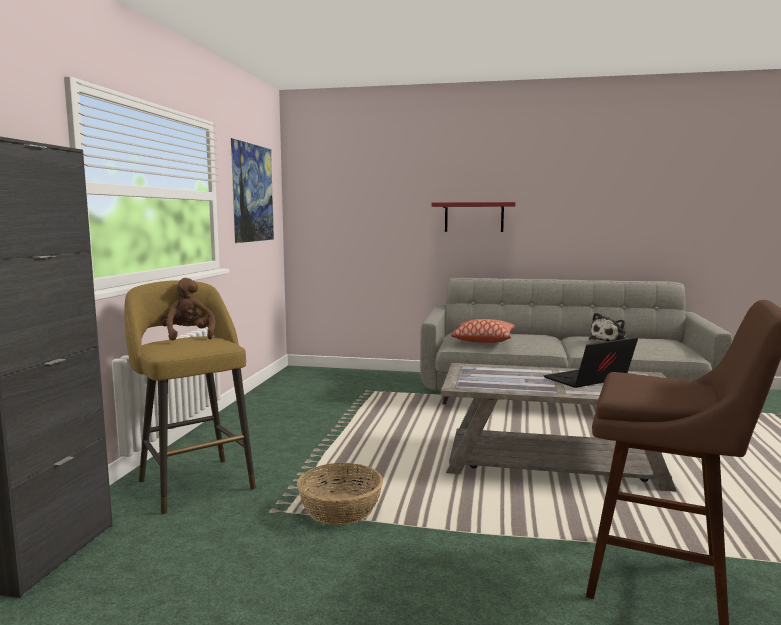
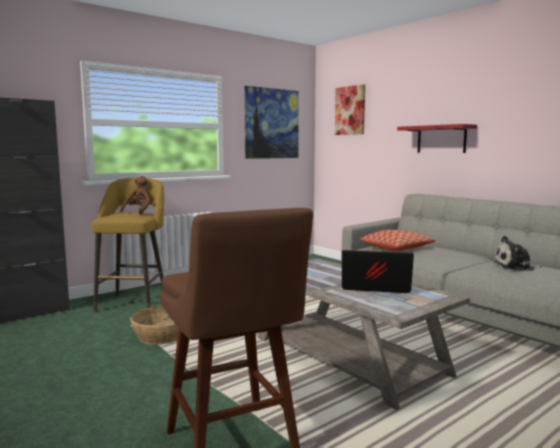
camera: 40 degrees right, 0 degrees up
none -> picture [335,84,365,135]

